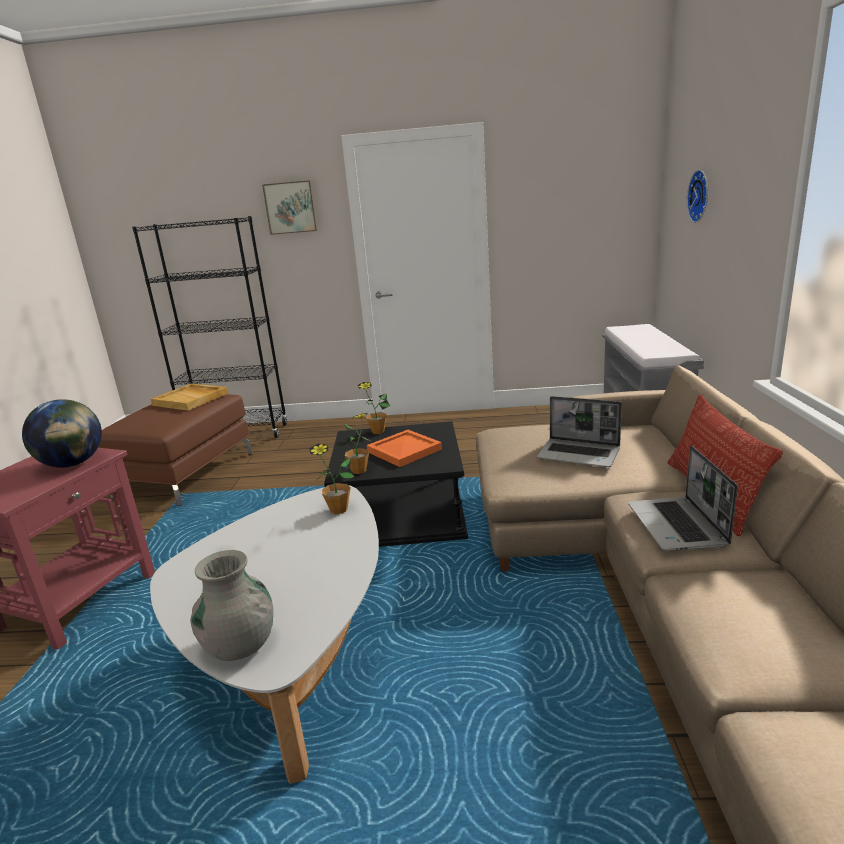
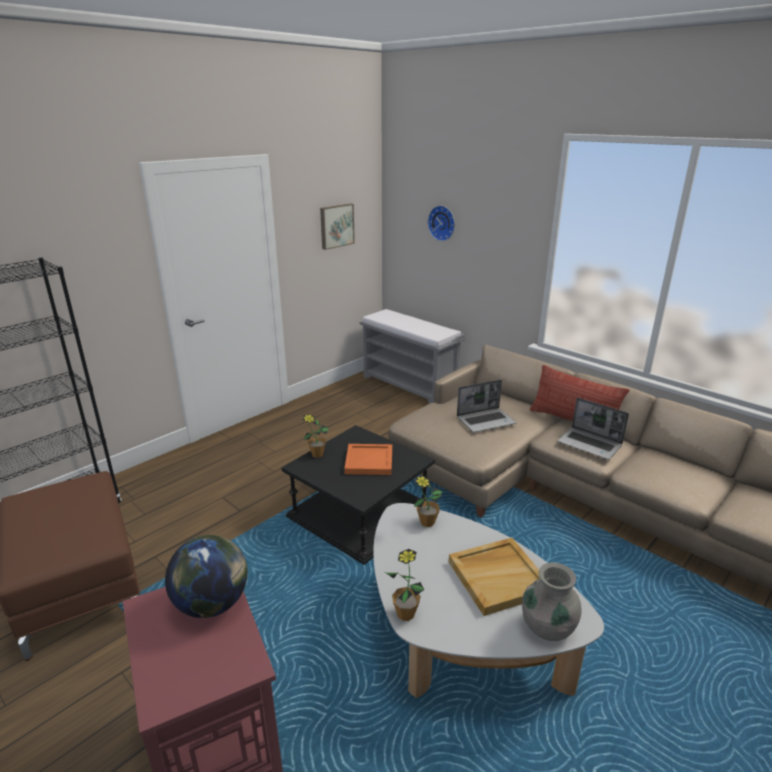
camera: 50 degrees left, 5 degrees up
beige tray [151,383,228,411] -> beige tray moved to [449,538,540,616]
picture [262,180,318,235] -> picture moved to [320,204,355,250]
potted plant [340,413,372,474] -> potted plant moved to [385,549,425,621]

